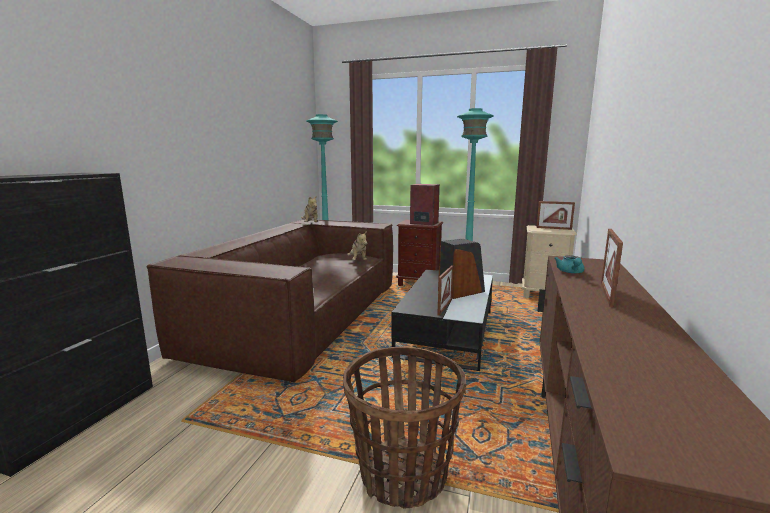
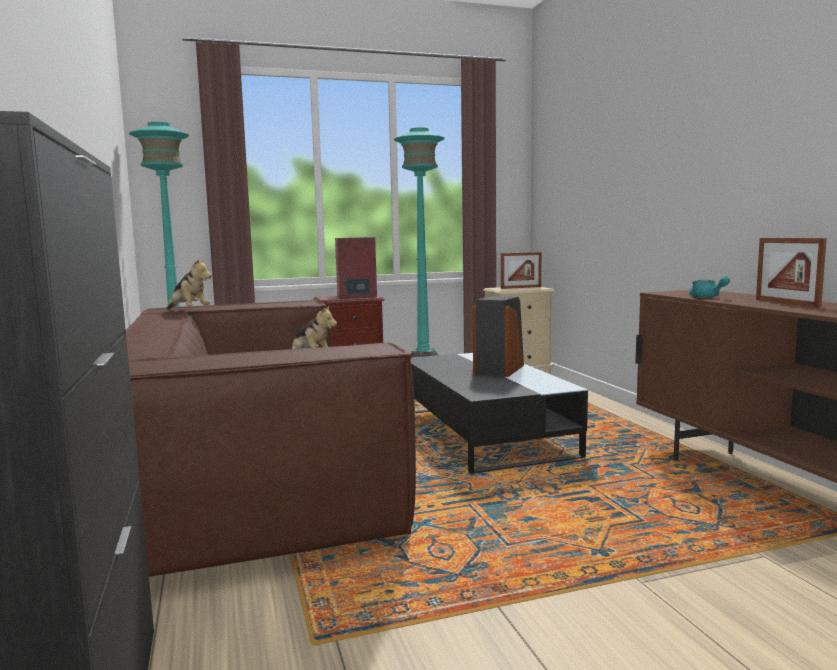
camera: 35 degrees left, 5 degrees down
basket [343,347,466,508] -> none
picture frame [437,265,453,316] -> none

